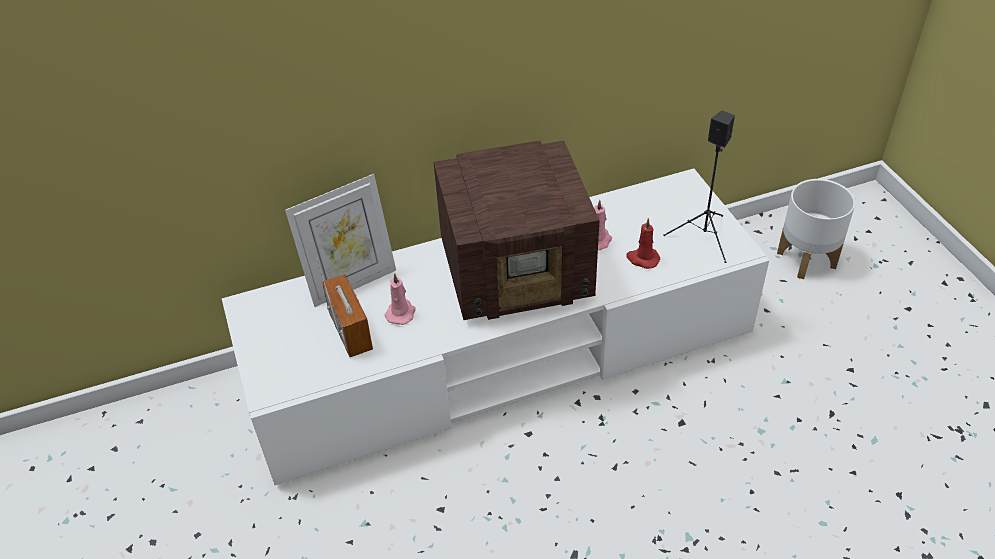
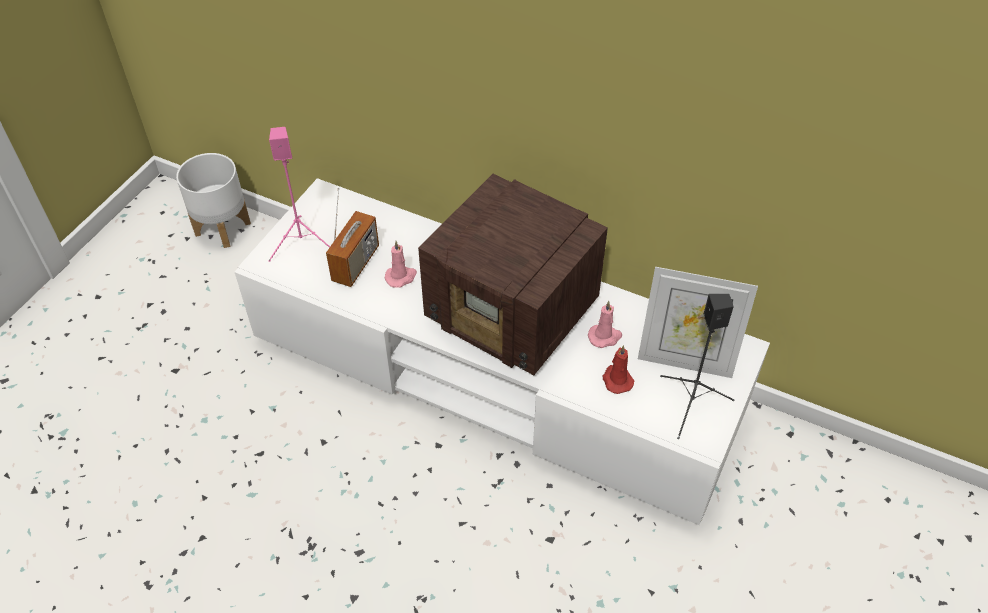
camera: 45 degrees right, 5 degrees up
picture frame [285,174,396,307] -> picture frame moved to [638,267,758,378]
white planter [777,179,855,279] -> white planter moved to [176,153,251,248]
none -> pink speaker [268,127,330,262]

